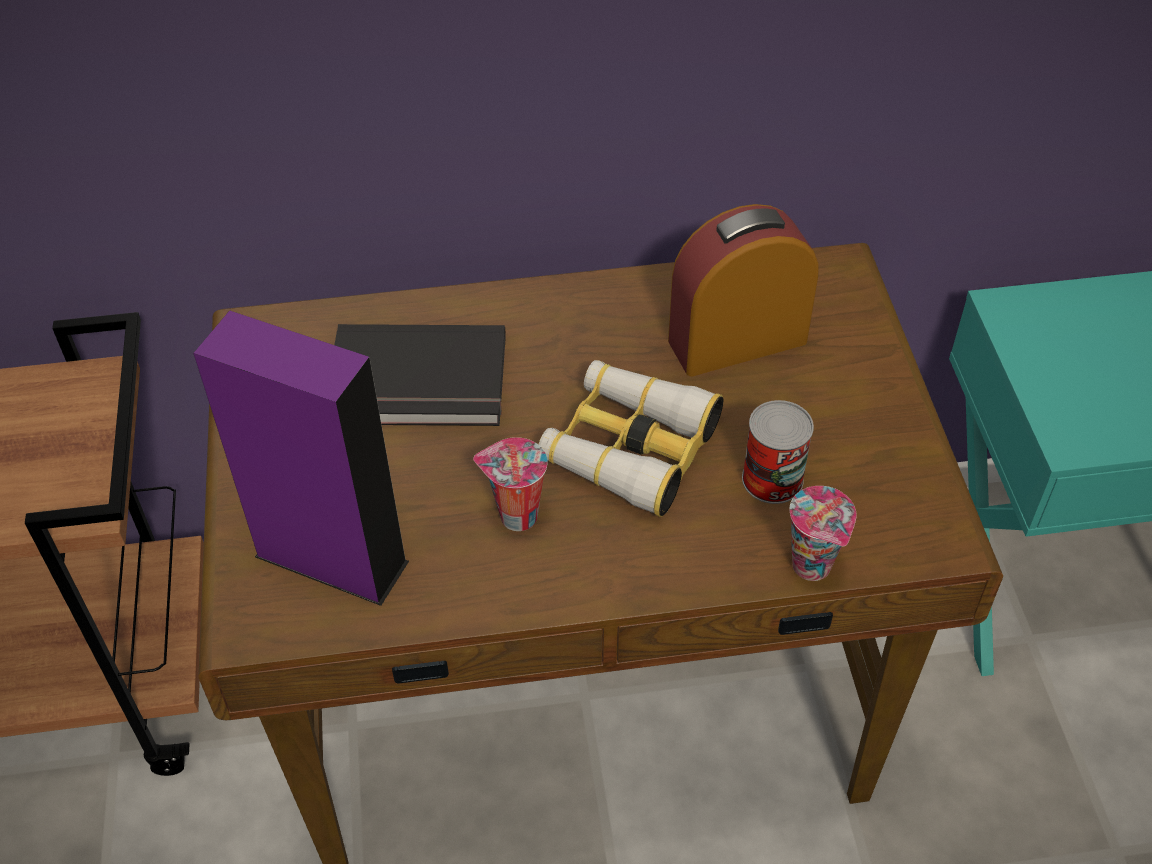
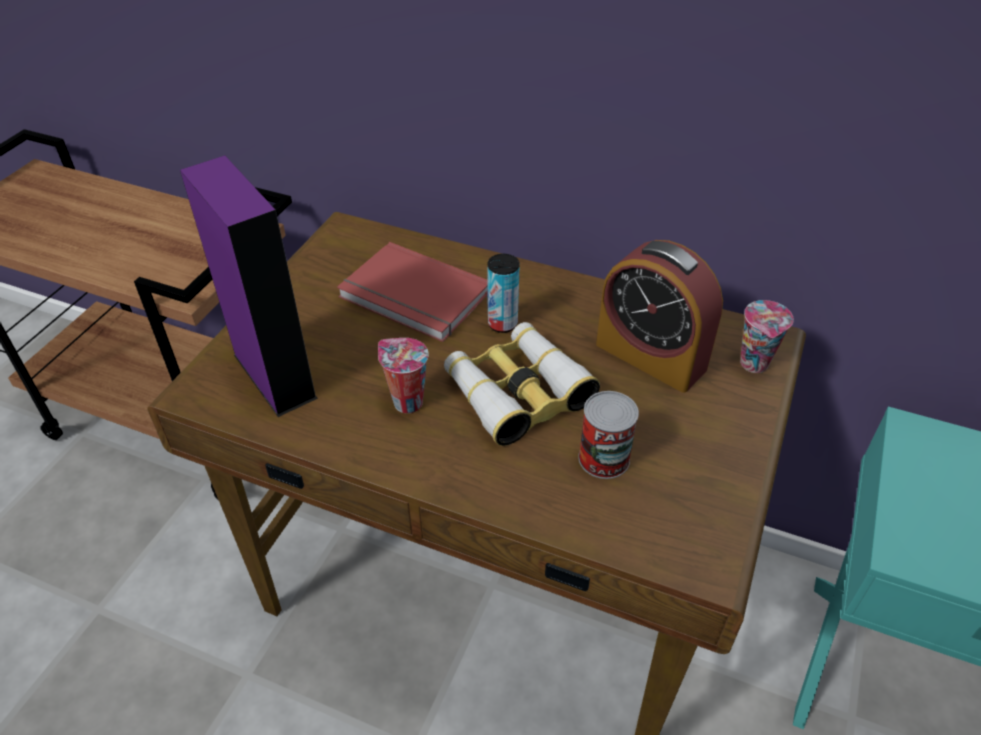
camera: 30 degrees right, 5 degrees down
black book [334,324,506,426] -> red book [337,242,488,342]
alarm clock [668,204,819,377] -> alarm clock turned 150 degrees counterclockwise [596,240,723,393]
cup [790,486,857,581] -> cup moved to [740,300,794,373]
none -> can [487,254,520,333]

